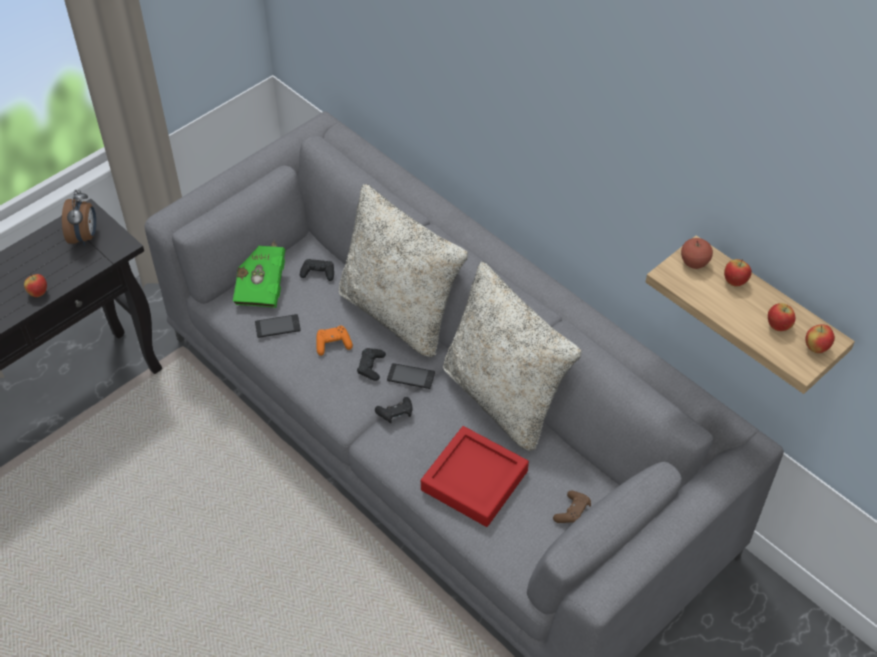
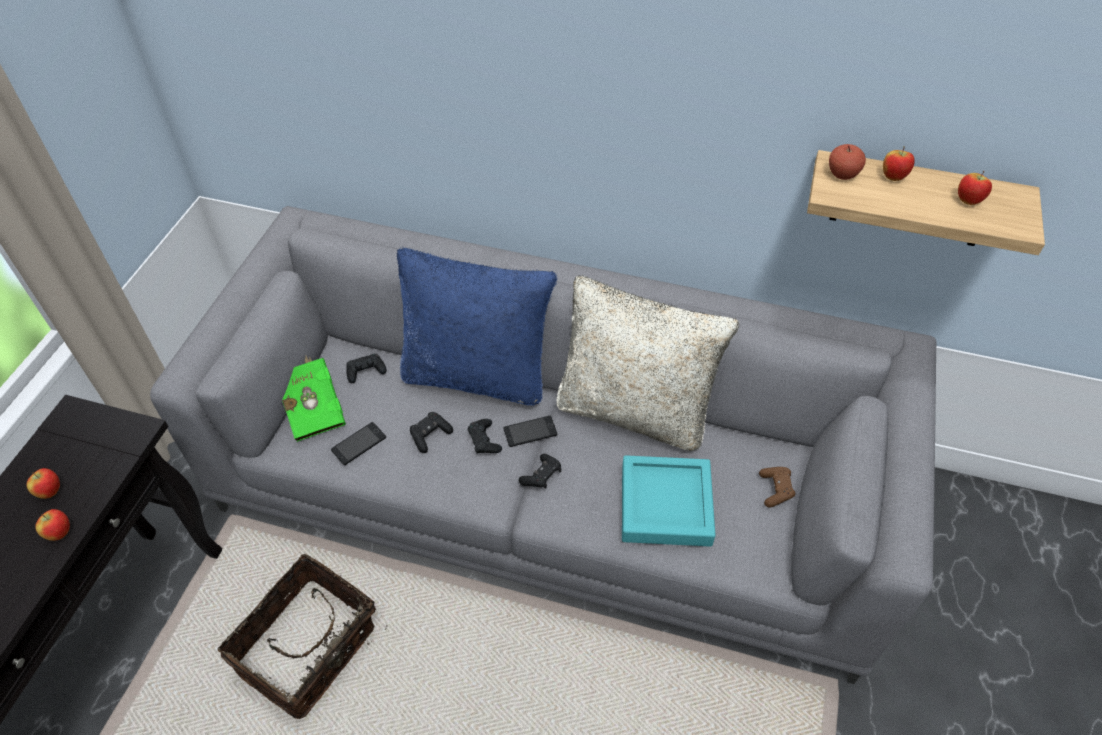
camera: 30 degrees left, 0 degrees up
alarm clock [62,190,96,246] -> none
orange game controller [316,326,353,356] -> black game controller [410,412,453,453]
beige pillow [339,183,469,358] -> blue pillow [396,247,557,406]
red tray [421,426,529,527] -> turquoise tray [622,455,716,547]
apple [806,325,835,353] -> apple moved to [26,468,60,499]
none -> basket [218,554,388,719]

